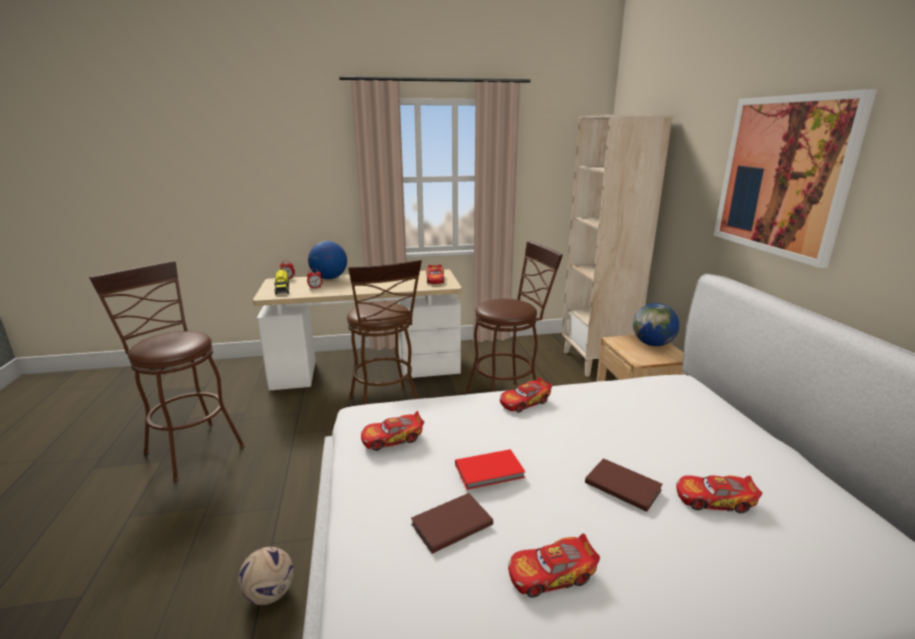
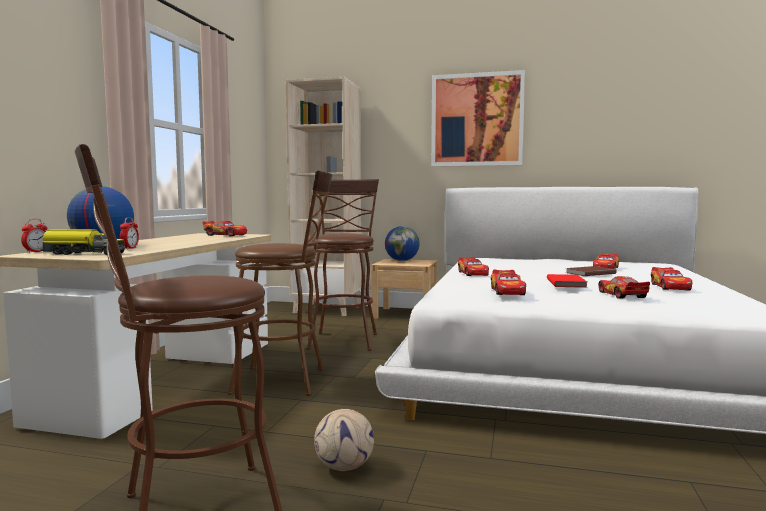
camera: 65 degrees left, 15 degrees down
football [238,547,294,605] -> football moved to [314,409,374,471]
brown book [411,493,493,554] -> toy car [598,276,650,299]

